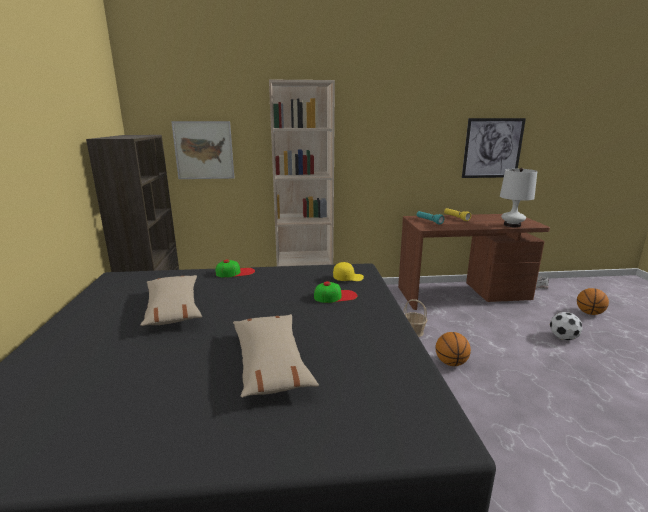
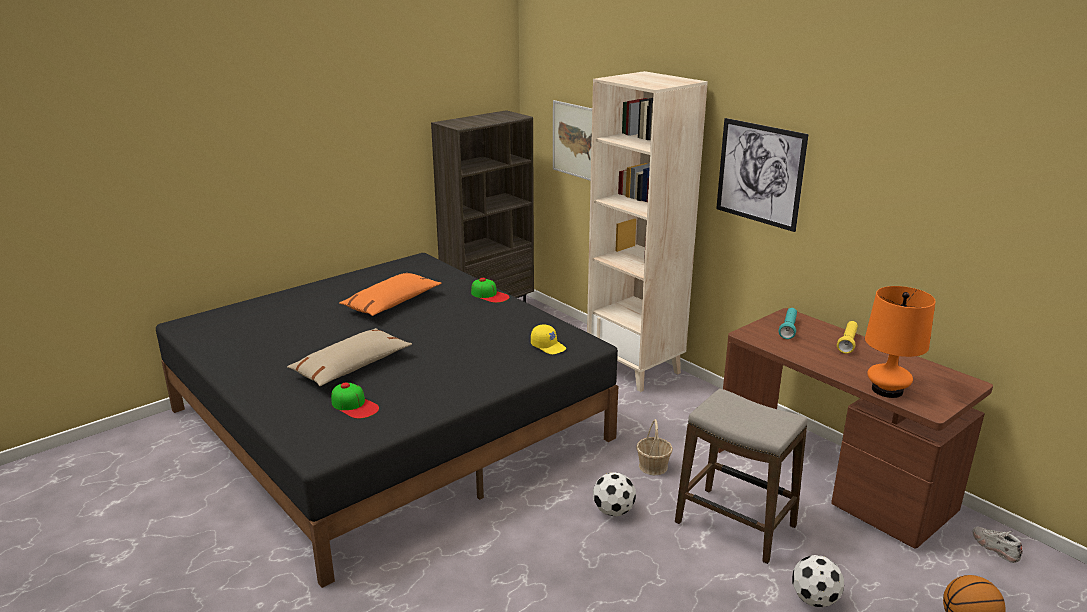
camera: 55 degrees right, 5 degrees up
beige pillow [140,275,202,326] -> orange pillow [340,273,442,316]
cap [314,281,358,303] -> cap moved to [331,382,379,419]
basketball [436,332,471,366] -> football [593,472,636,516]
picture [462,118,526,178] -> picture moved to [716,118,808,232]
white table lamp [500,168,537,228] -> orange table lamp [865,286,936,398]
none -> stool [675,388,808,564]

